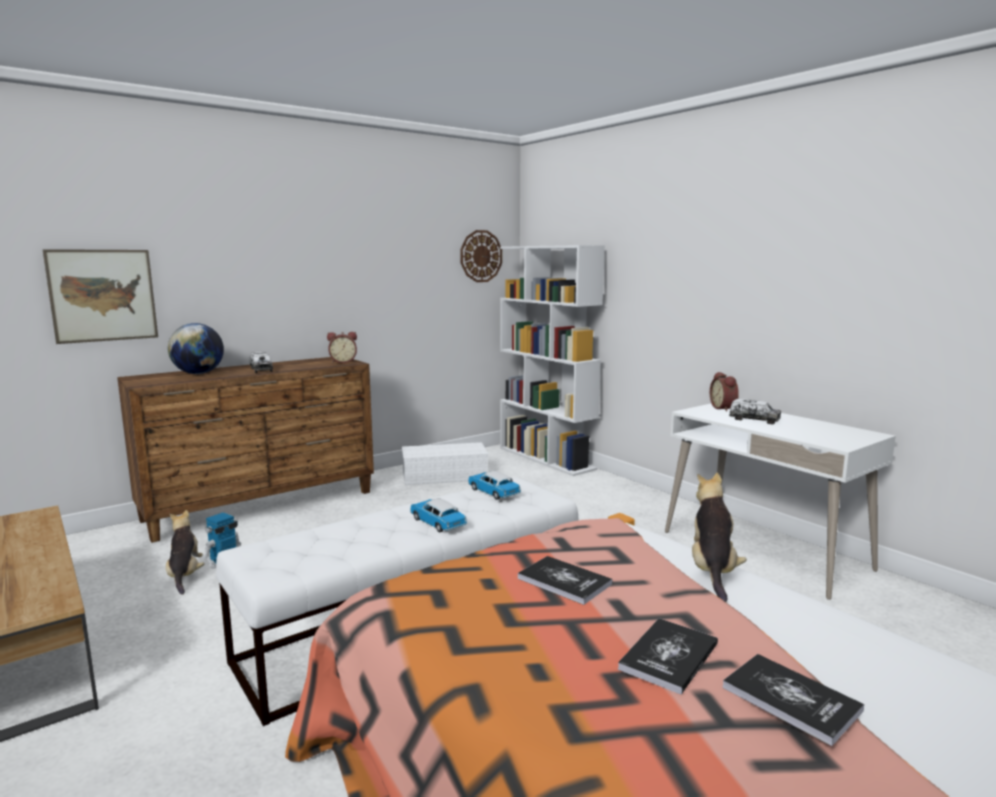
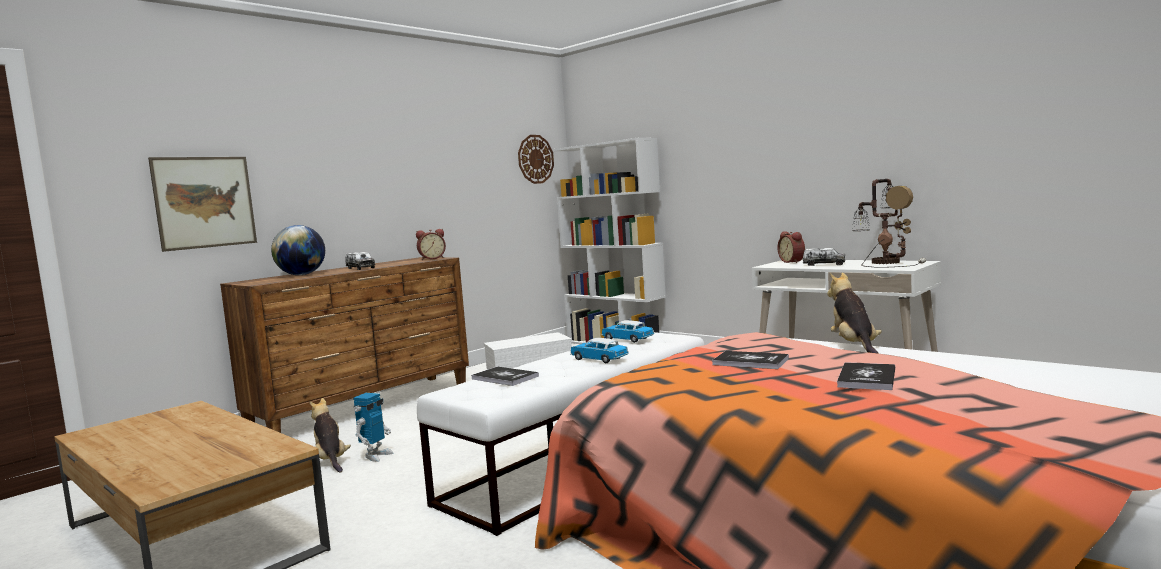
camera: 10 degrees left, 5 degrees down
book [722,654,864,746] -> book moved to [471,367,539,386]
none -> table lamp [852,179,926,268]

